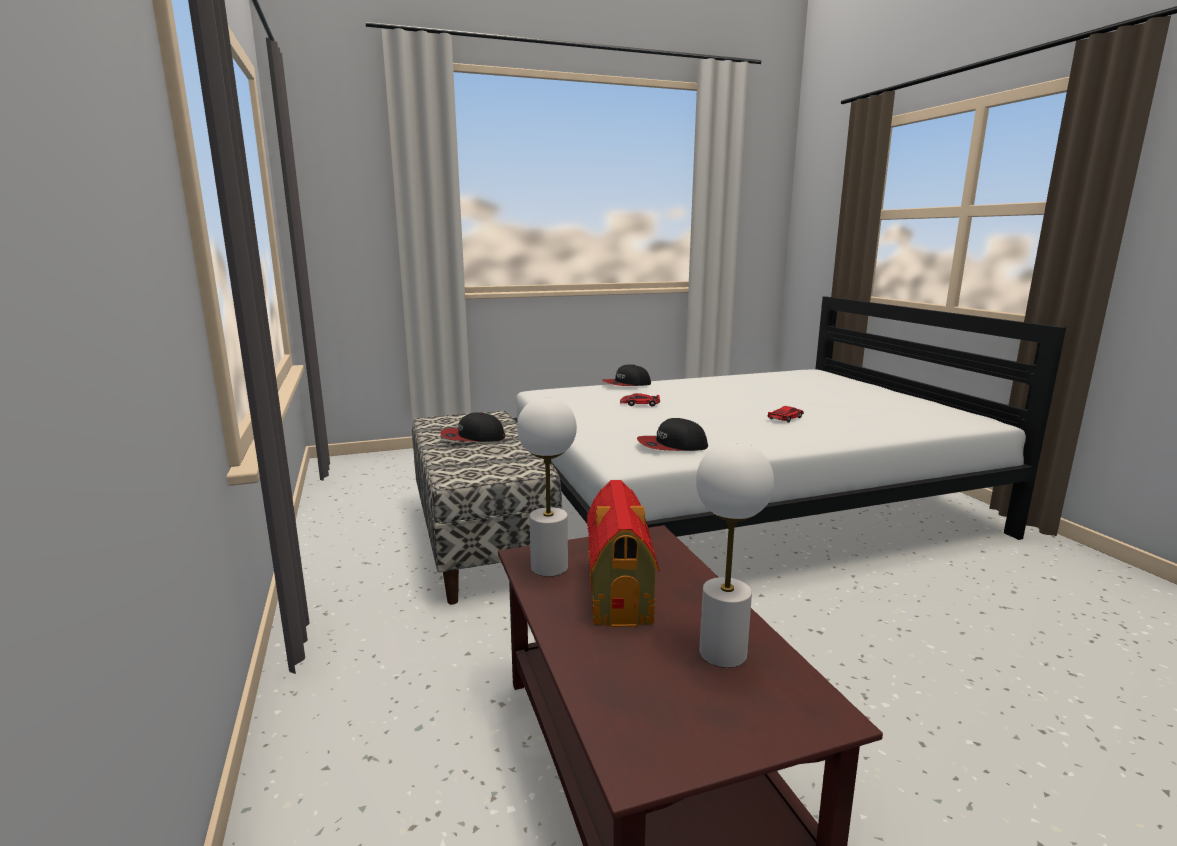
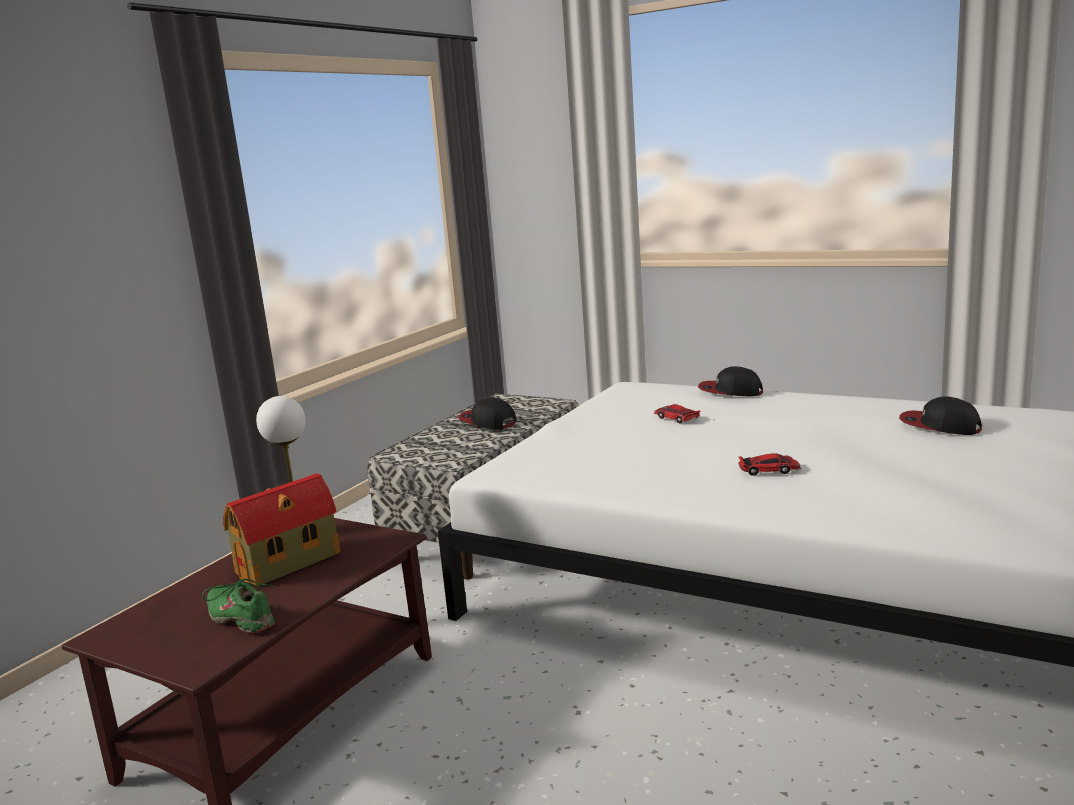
camera: 50 degrees right, 0 degrees up
cap [637,418,708,451] -> cap moved to [899,396,982,435]
white table lamp [696,442,774,668] -> green shoe [202,579,278,633]

